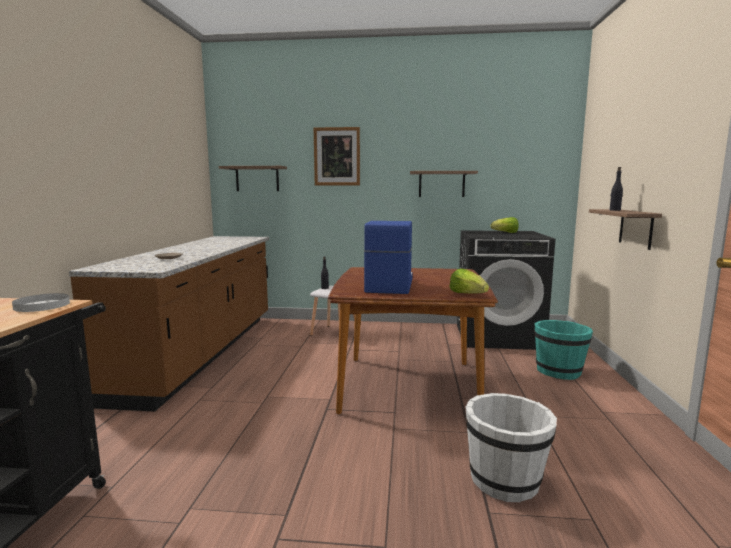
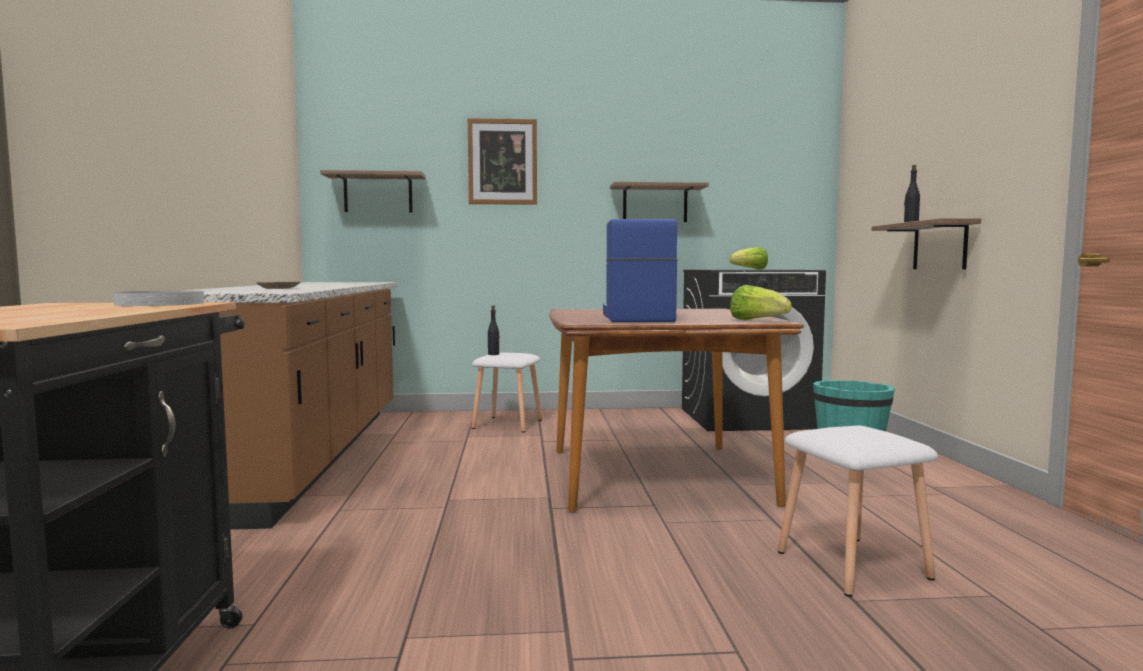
camera: 10 degrees left, 5 degrees down
white bucket [466,393,557,502] -> white stool [778,426,938,597]

